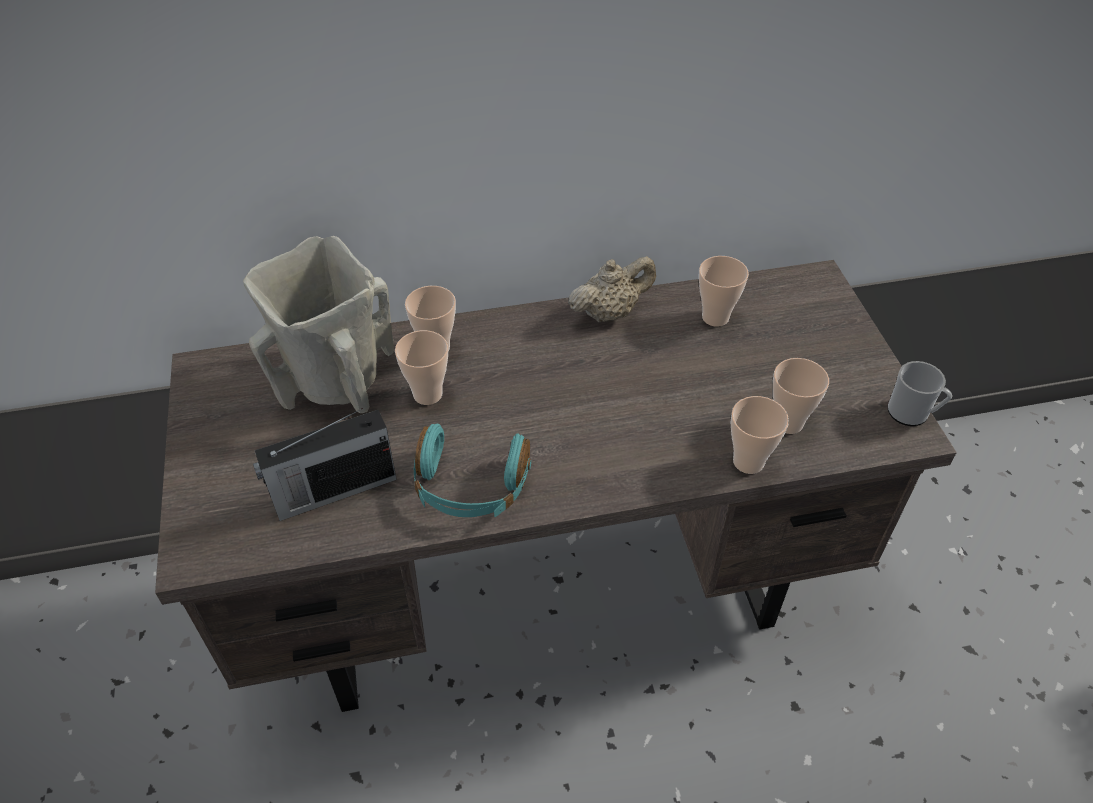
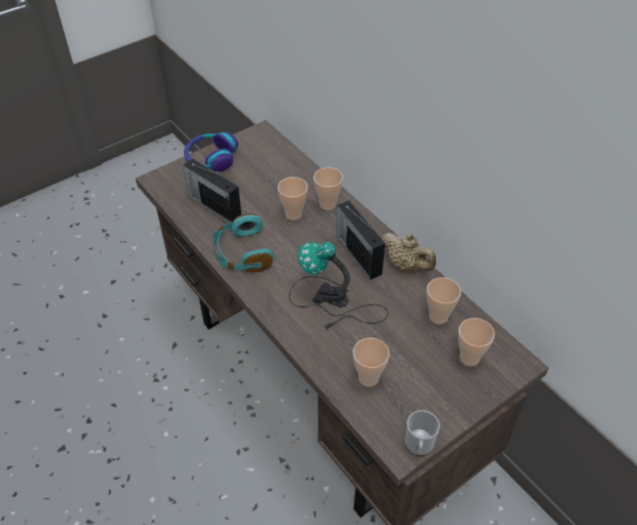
camera: 65 degrees right, 0 degrees up
beige vase [243,236,394,413] -> none
cup [731,396,789,474] -> cup moved to [458,318,495,366]
none -> headphones [184,132,238,172]
none -> table lamp [289,242,389,330]
none -> radio [336,201,385,280]

